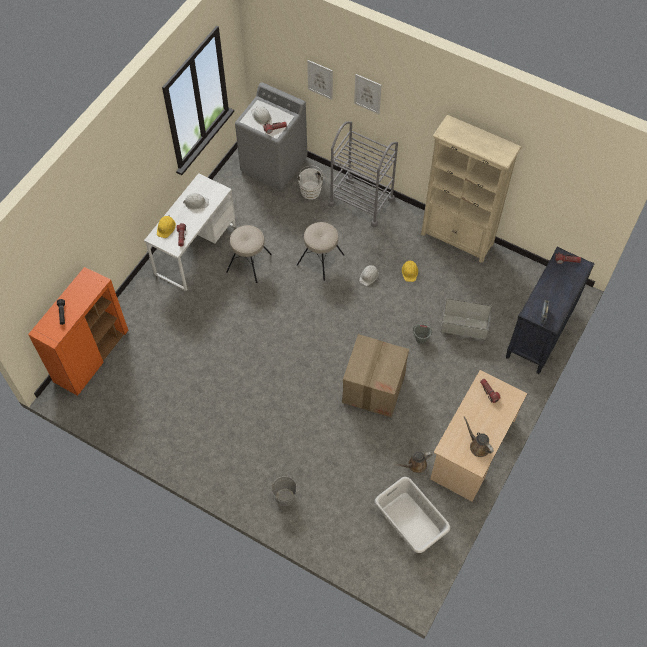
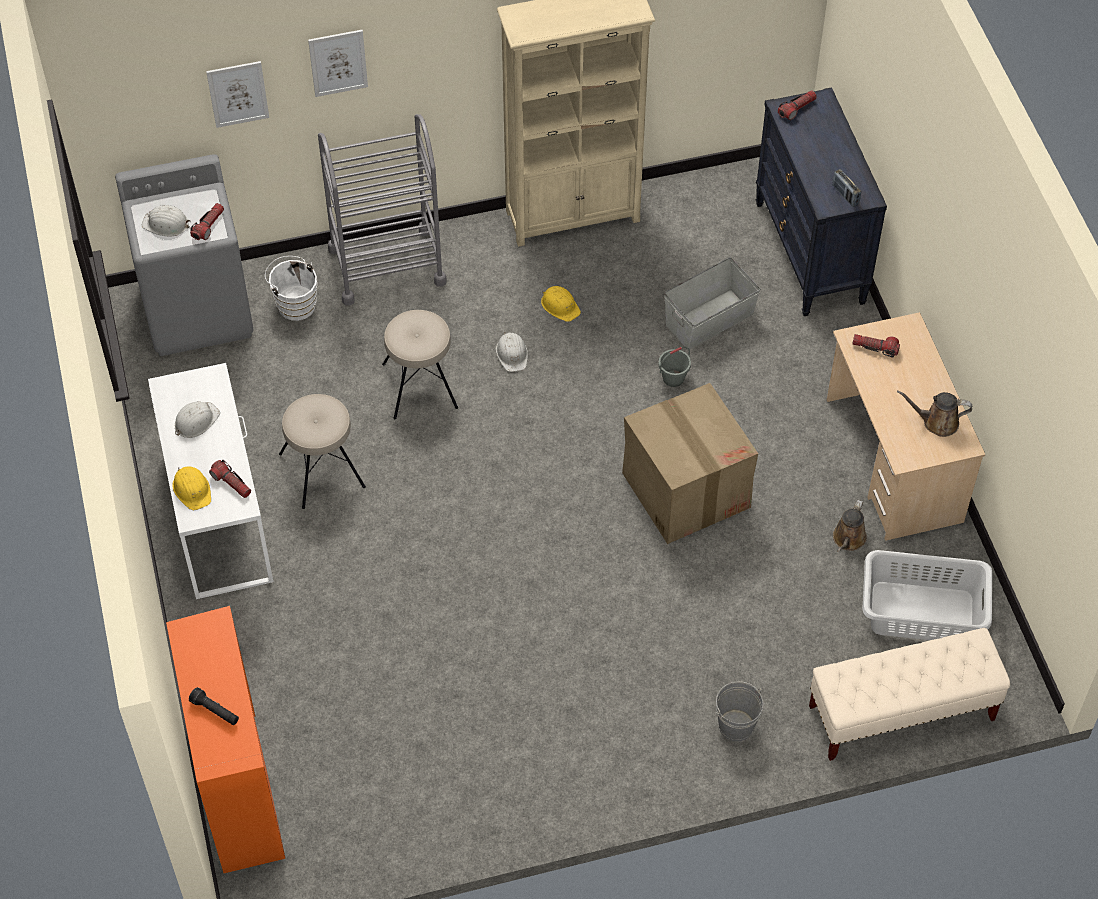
camera: 45 degrees left, 5 degrees down
none -> beige bench [809,628,1010,761]

